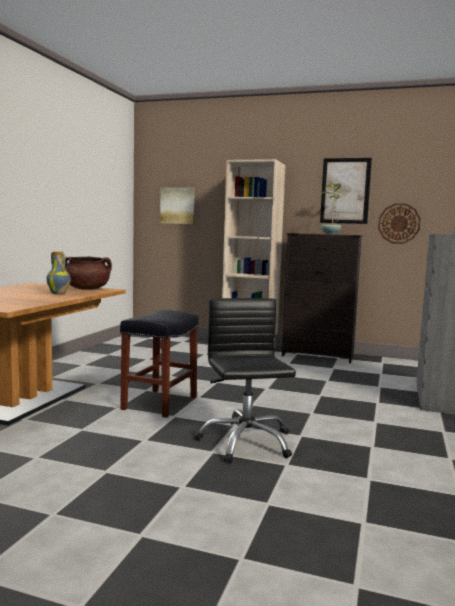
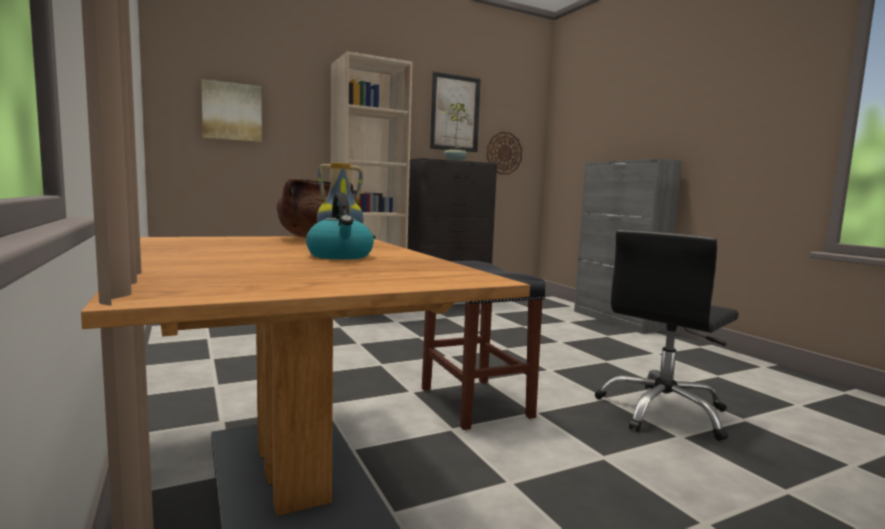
camera: 45 degrees left, 0 degrees up
black office chair [195,298,296,463] -> black office chair turned 75 degrees counterclockwise [595,230,739,441]
none -> kettle [306,192,374,259]

